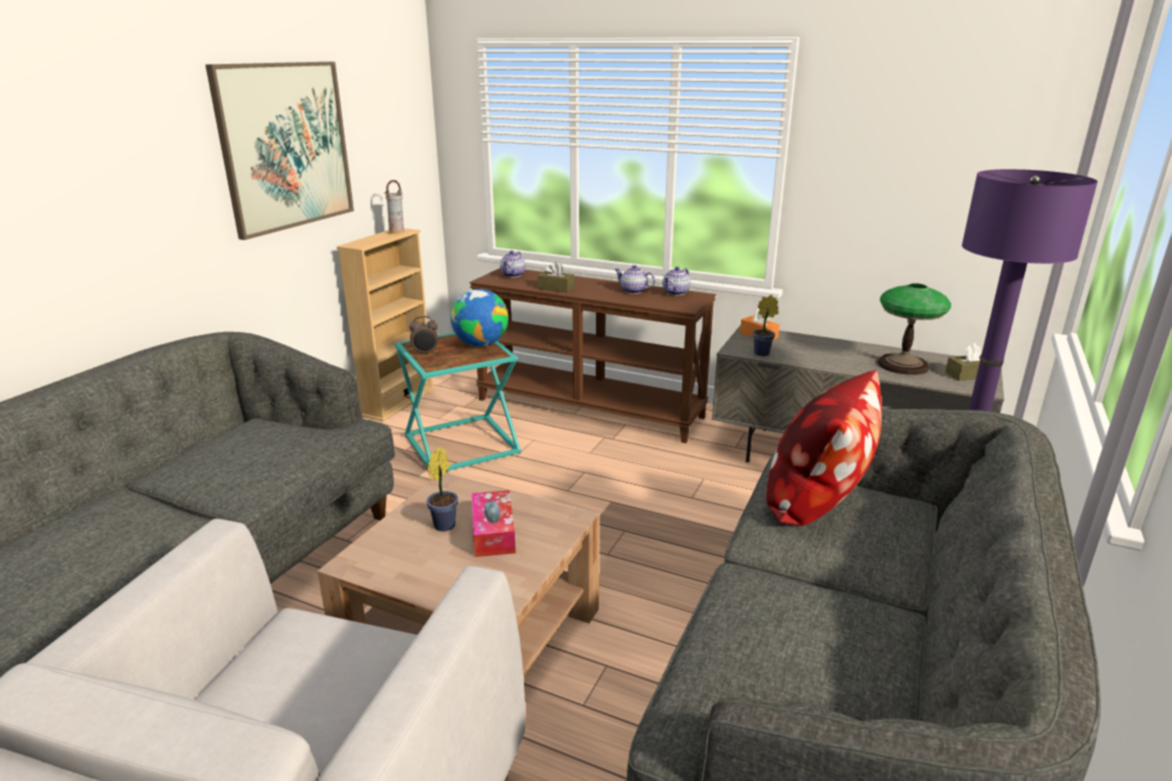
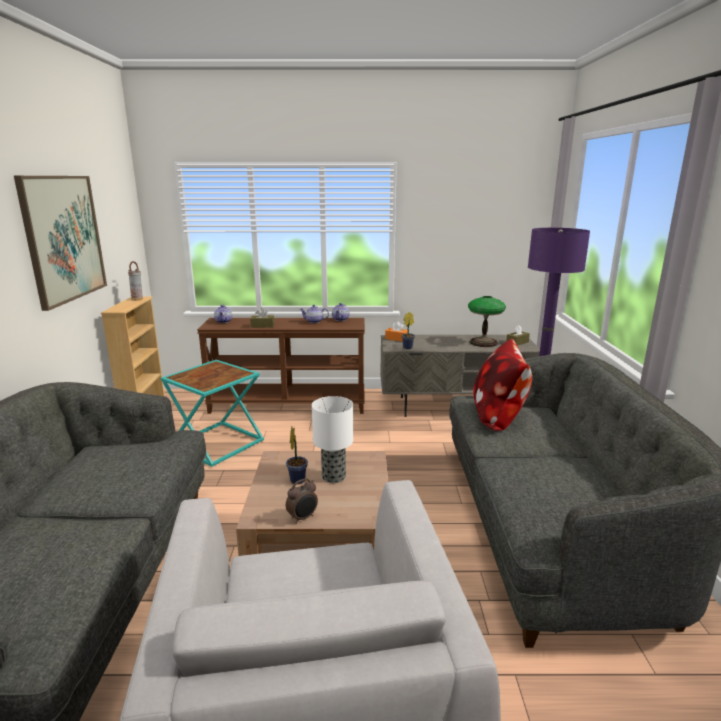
camera: 25 degrees left, 5 degrees down
alarm clock [409,316,438,355] -> alarm clock moved to [286,478,318,524]
globe [451,289,508,346] -> none
tissue box [472,490,516,557] -> table lamp [312,396,353,483]

